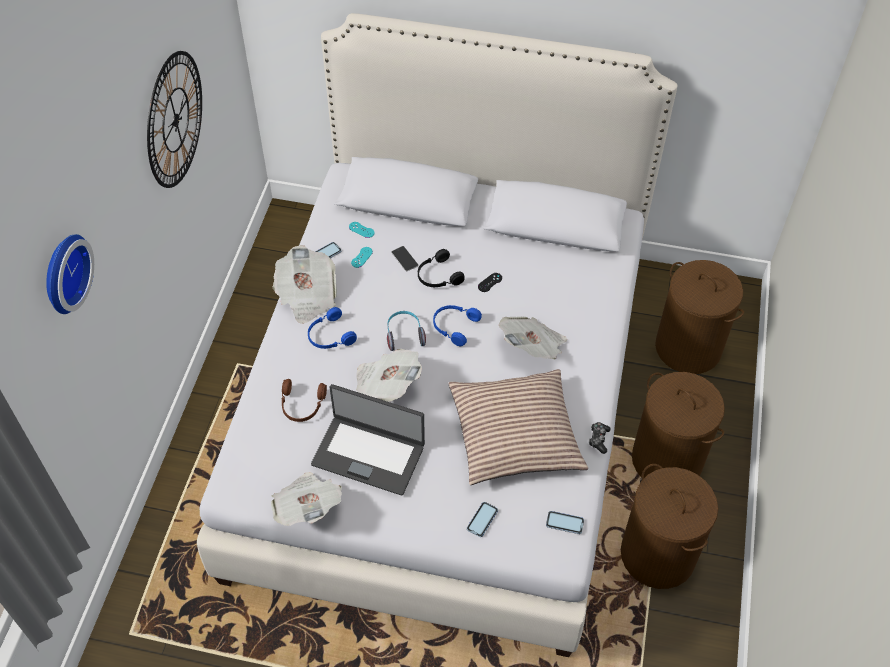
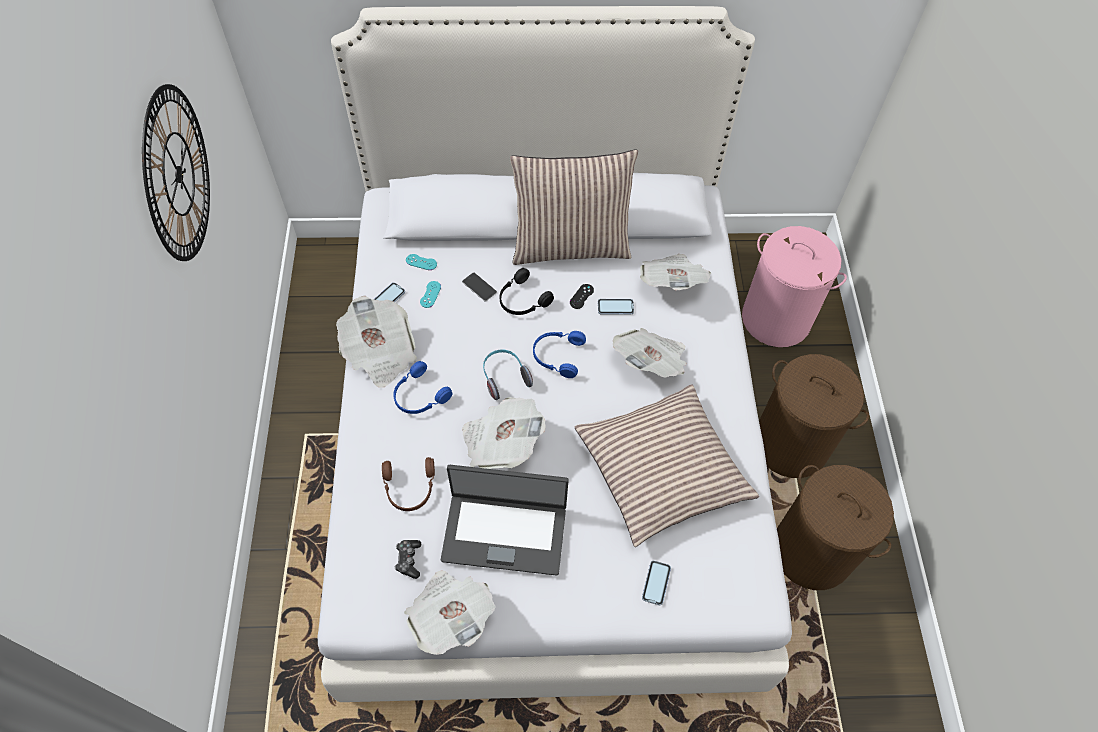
camera: 15 degrees left, 5 degrees up
wall clock [46,234,94,314] -> none
phone [546,511,584,534] -> phone moved to [598,299,634,314]
game controller [589,422,611,454] -> game controller moved to [395,540,421,579]
brown laundry basket [655,260,744,374] -> pink laundry basket [742,226,847,347]
none -> pillow [510,150,638,265]
none -> newspaper [640,254,711,290]

